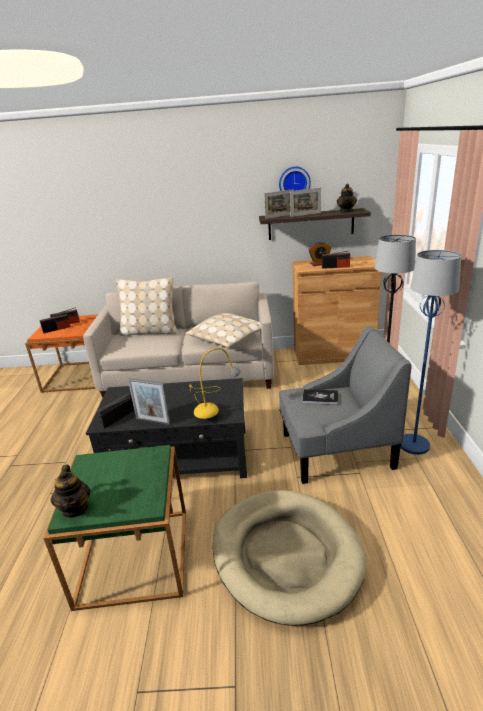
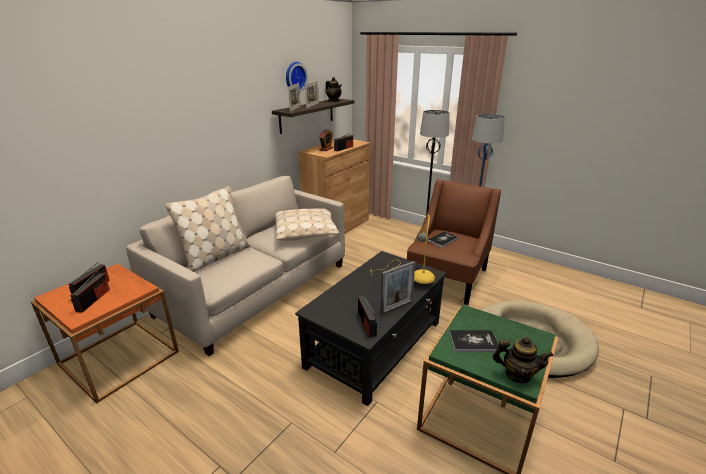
camera: 55 degrees left, 0 degrees up
grey armchair [279,326,412,484] -> brown armchair [407,179,501,305]
none -> book [449,330,499,352]

